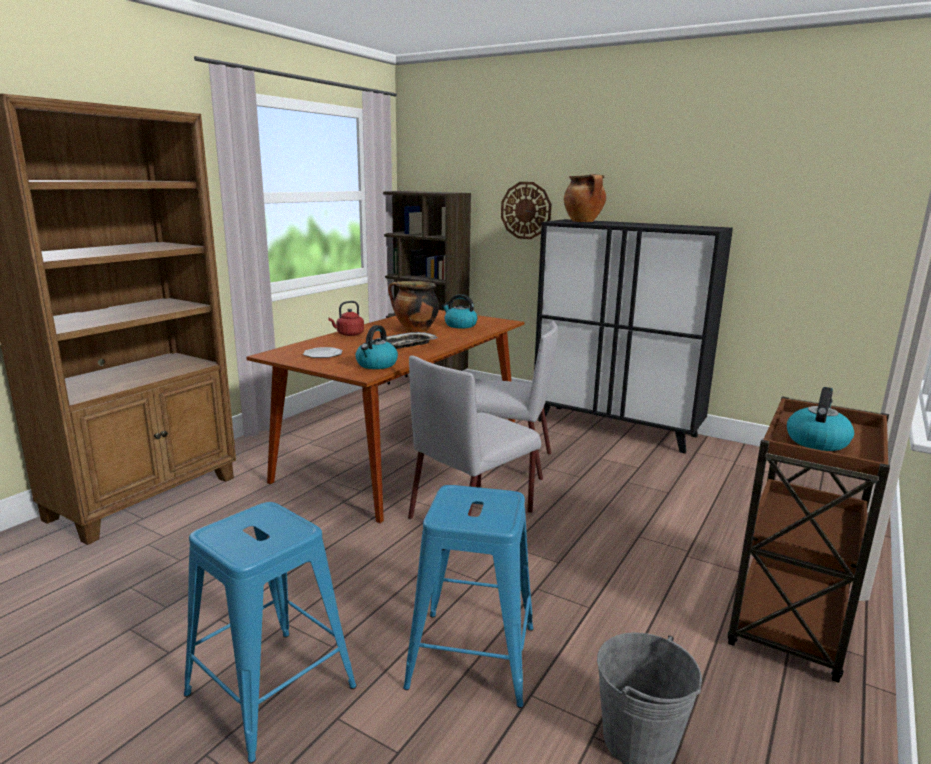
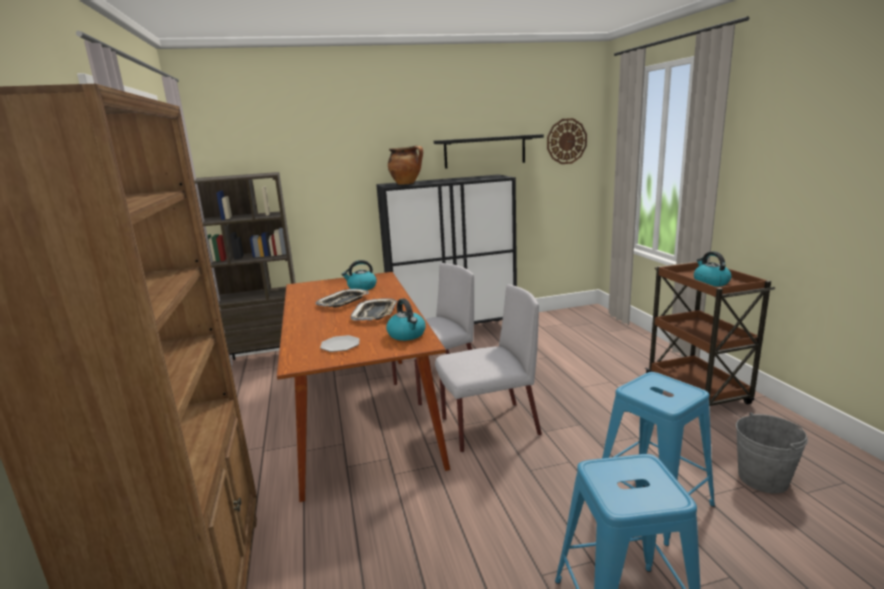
camera: 45 degrees left, 0 degrees up
red kettle [328,301,364,336] -> none
cooking pot [388,281,439,332] -> tray [315,289,369,308]
grey chair [408,355,541,519] -> grey chair turned 105 degrees counterclockwise [435,284,542,453]
wall clock [501,182,551,239] -> wall clock moved to [547,118,587,164]
none -> black shelf [434,134,544,169]

